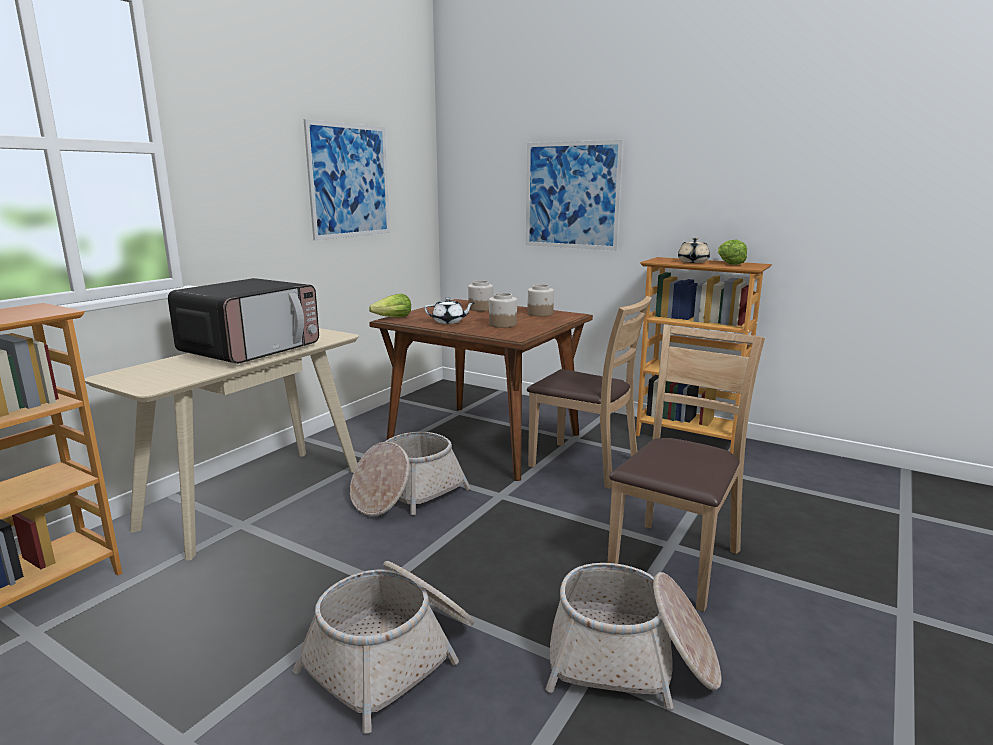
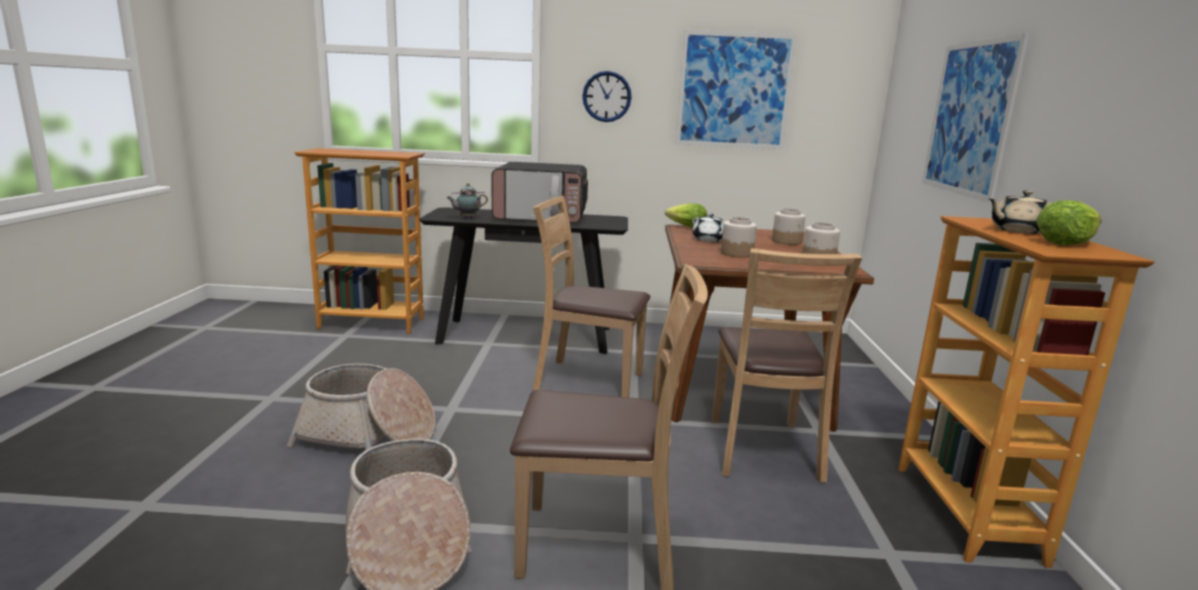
camera: 60 degrees right, 0 degrees up
beige console table [85,328,359,560] -> black console table [419,207,628,354]
basket [350,432,470,516] -> brown chair [533,196,650,398]
none -> teapot [447,183,488,218]
none -> wall clock [582,71,632,122]

